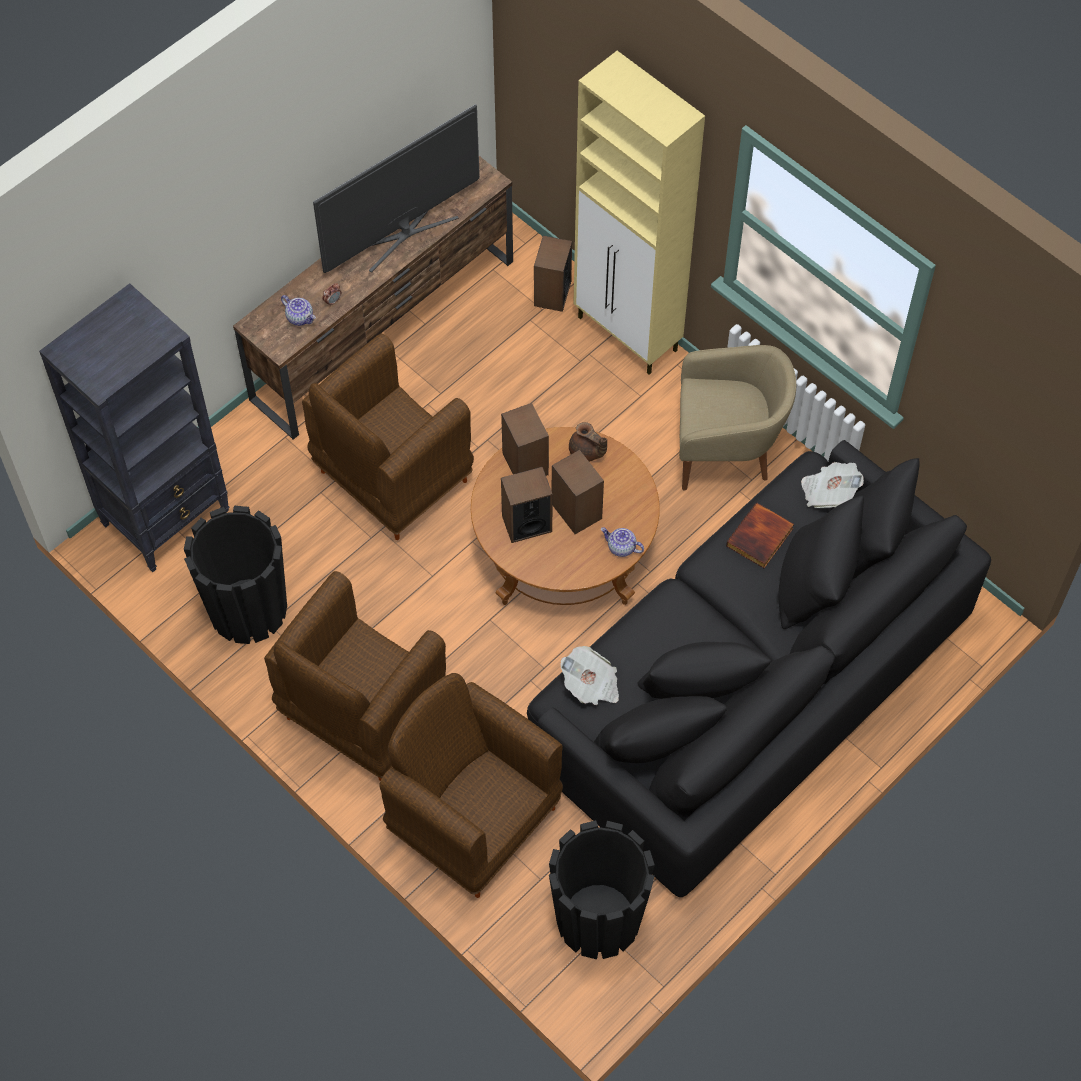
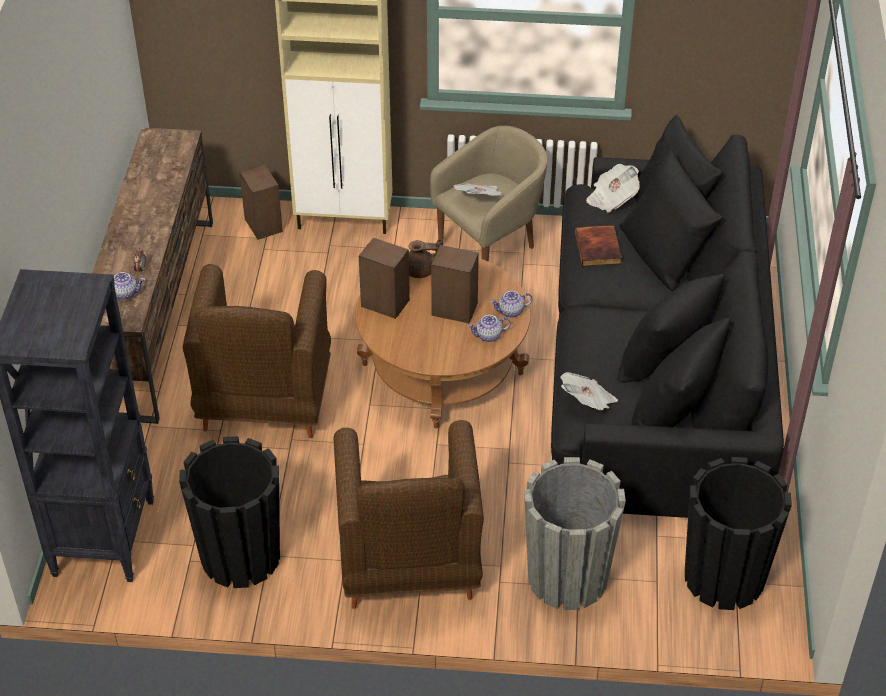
camera: 40 degrees left, 15 degrees down
television [313,104,480,273] -> none
brown armchair [380,673,563,898] -> grey planter [524,457,626,610]
speaker [501,467,553,543] -> none
none -> newspaper [454,183,502,196]
none -> teapot [468,315,511,342]

